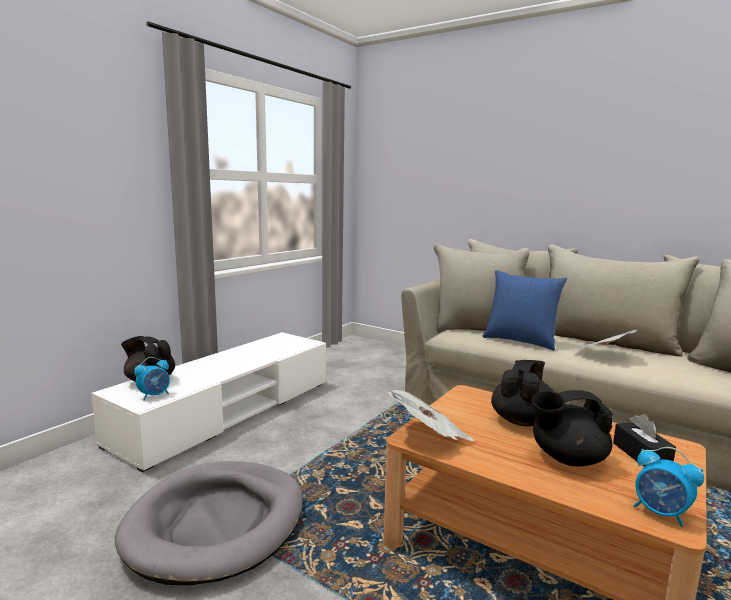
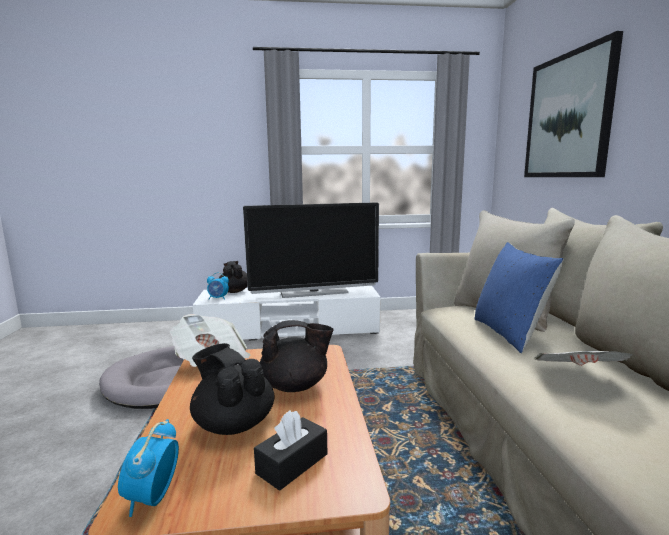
camera: 50 degrees right, 0 degrees up
none -> television [243,202,379,298]
none -> picture [524,31,623,177]

